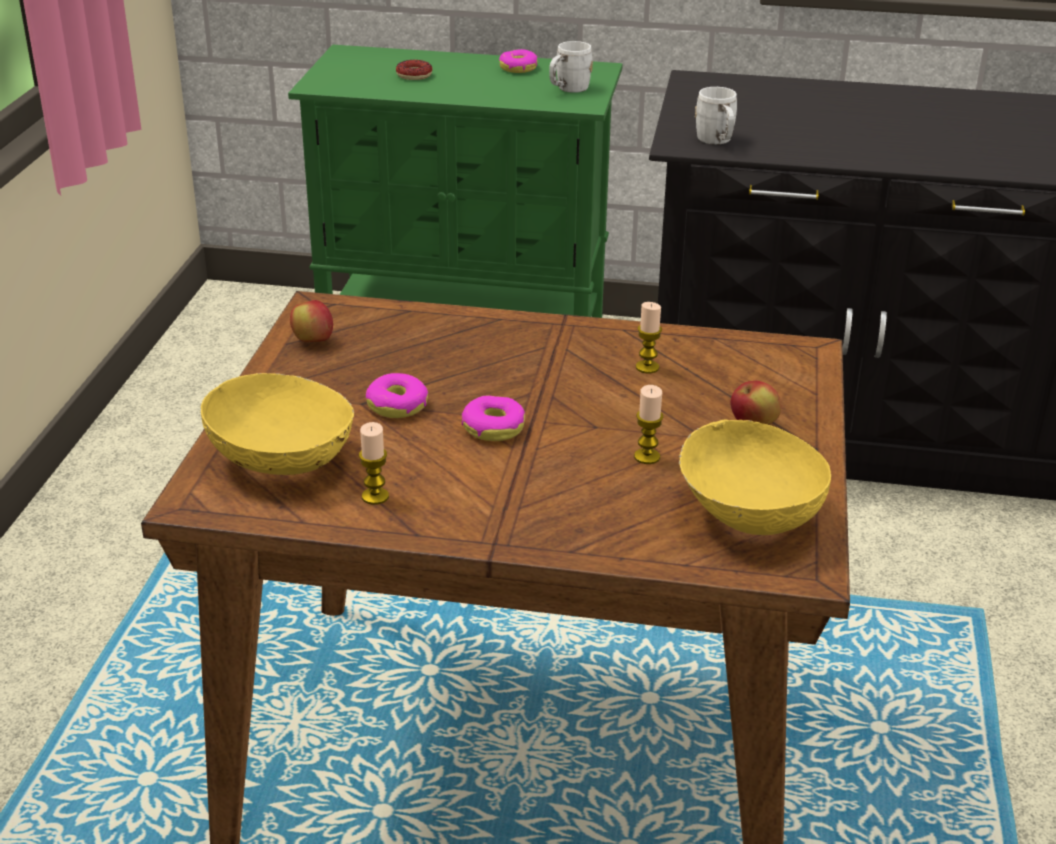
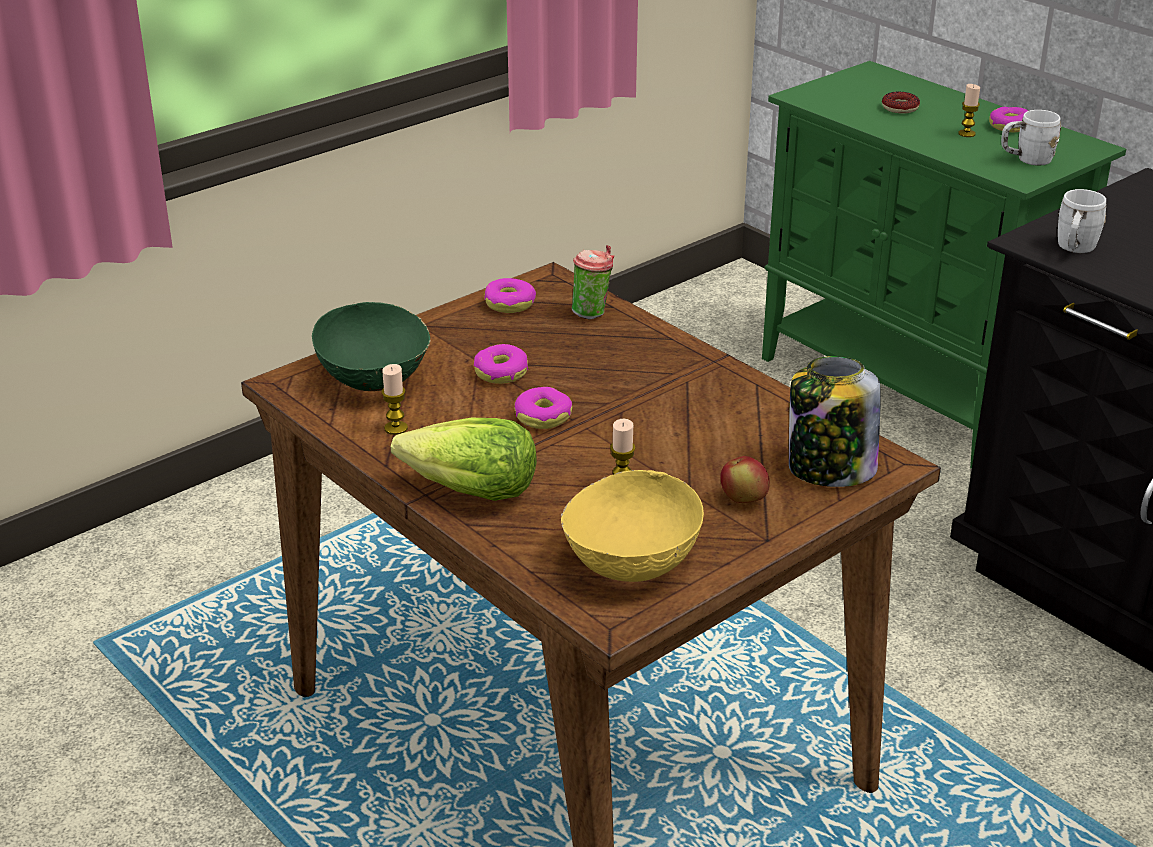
camera: 40 degrees right, 0 degrees up
yellow bowl [201,373,354,475] -> green bowl [312,302,431,391]
apple [290,300,333,342] -> donut [484,278,536,313]
candle [636,302,662,373] -> candle moved to [958,84,980,137]
none -> lettuce [391,418,537,501]
none -> cup [572,245,614,320]
none -> jar [789,356,881,487]

